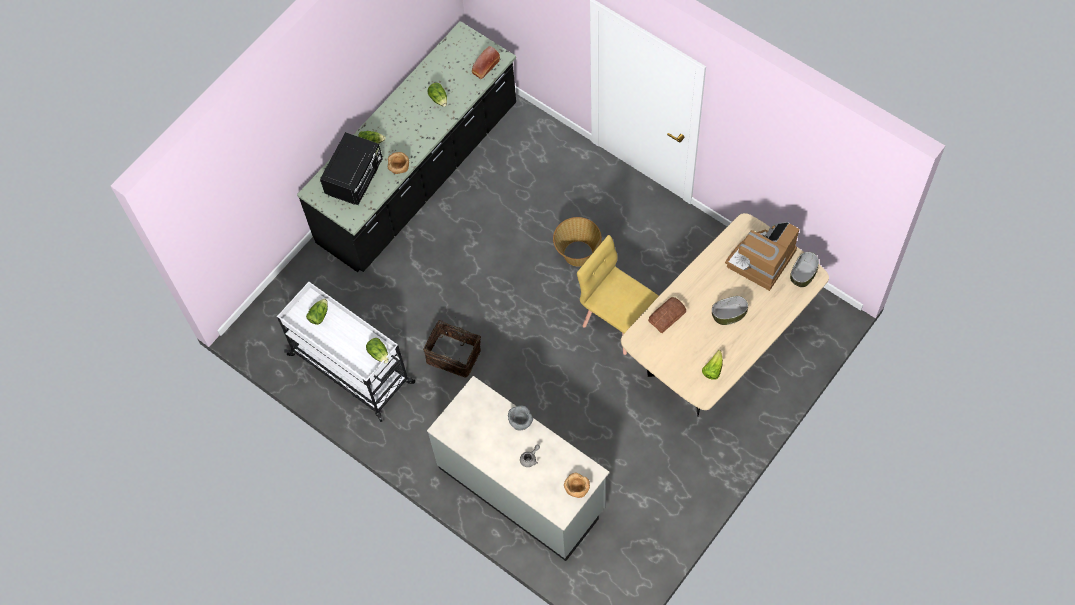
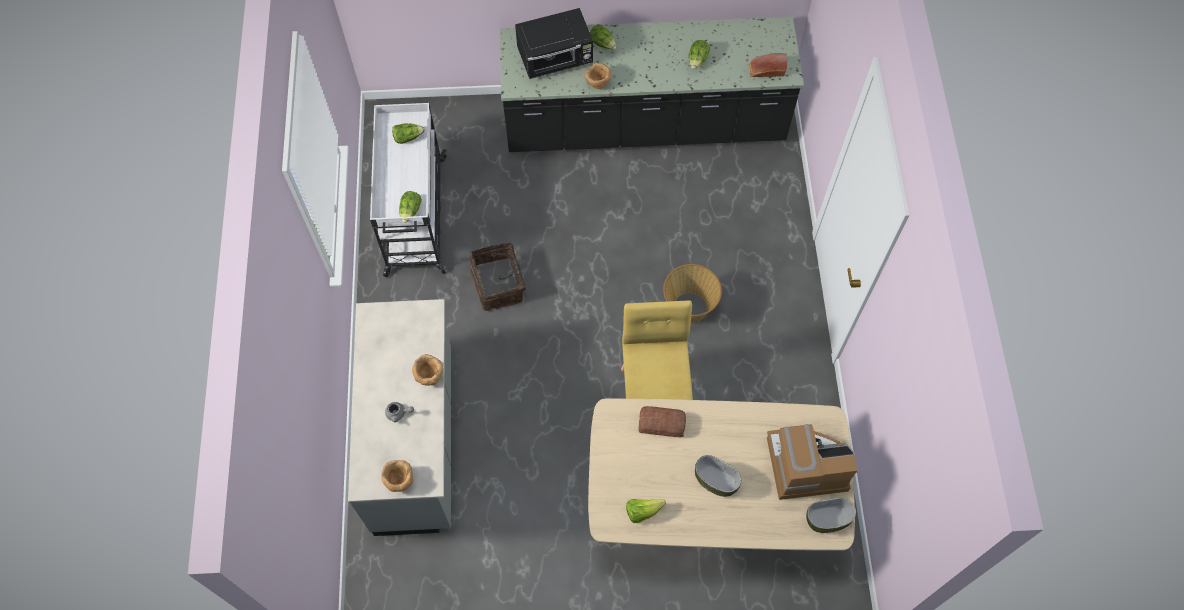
camera: 45 degrees right, 0 degrees up
grey bowl [508,405,533,431] -> brown bowl [412,354,443,386]

